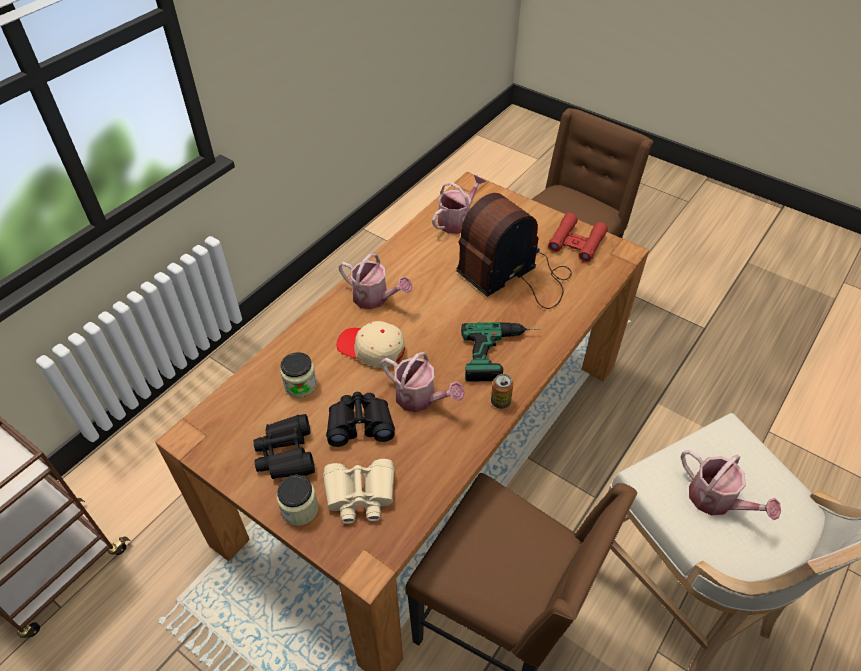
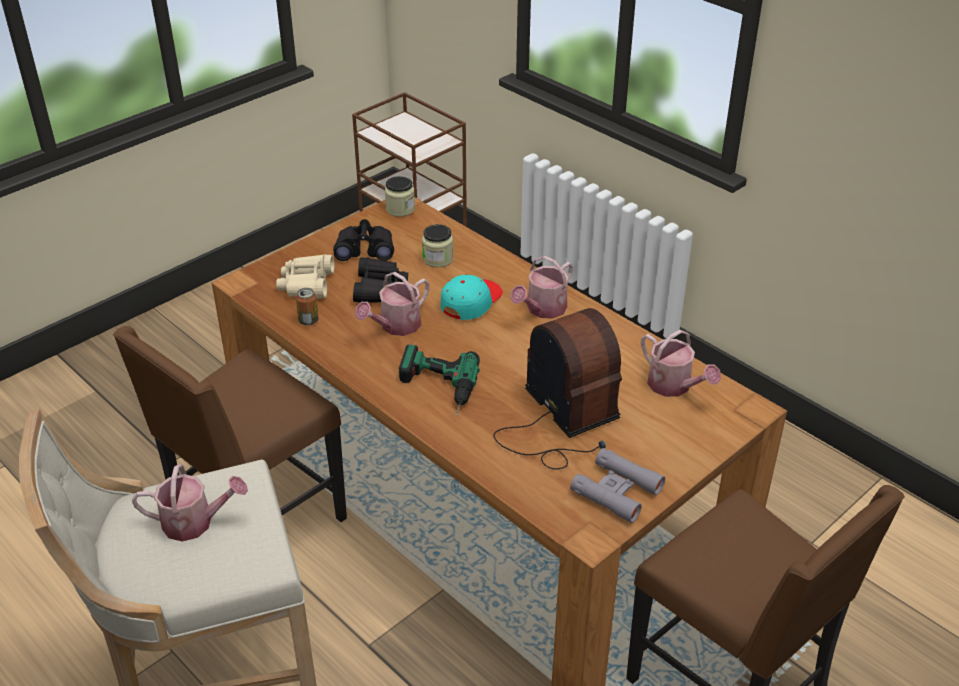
camera: 100 degrees right, 10 degrees down
jar [277,475,318,526] -> jar moved to [385,176,415,217]
beige cap [337,321,405,368] -> turquoise cap [441,274,503,320]
can [491,374,513,409] -> can moved to [296,288,318,325]
red binoculars [548,213,608,262] -> grey binoculars [570,448,665,523]
watering can [681,450,781,520] -> watering can turned 150 degrees counterclockwise [132,464,248,542]

